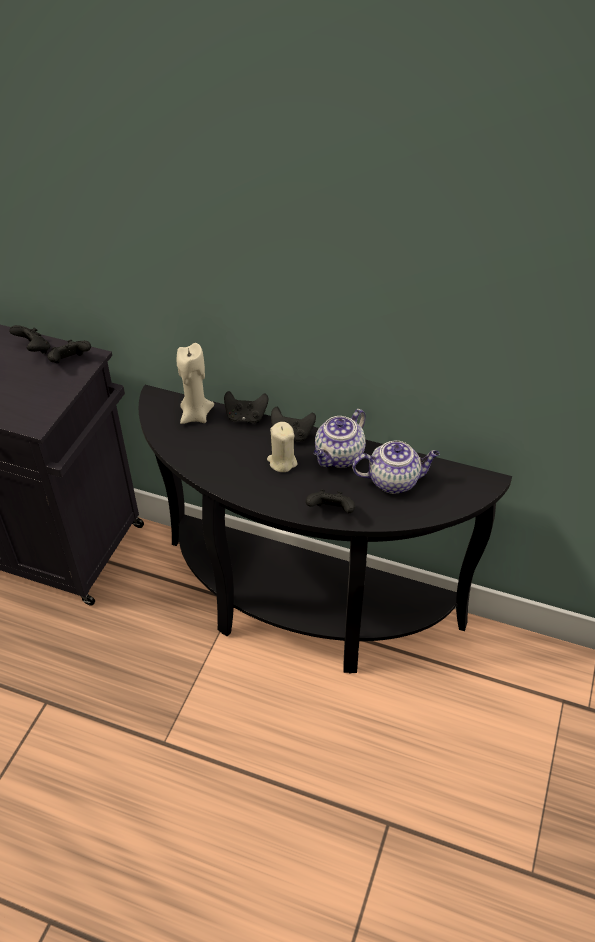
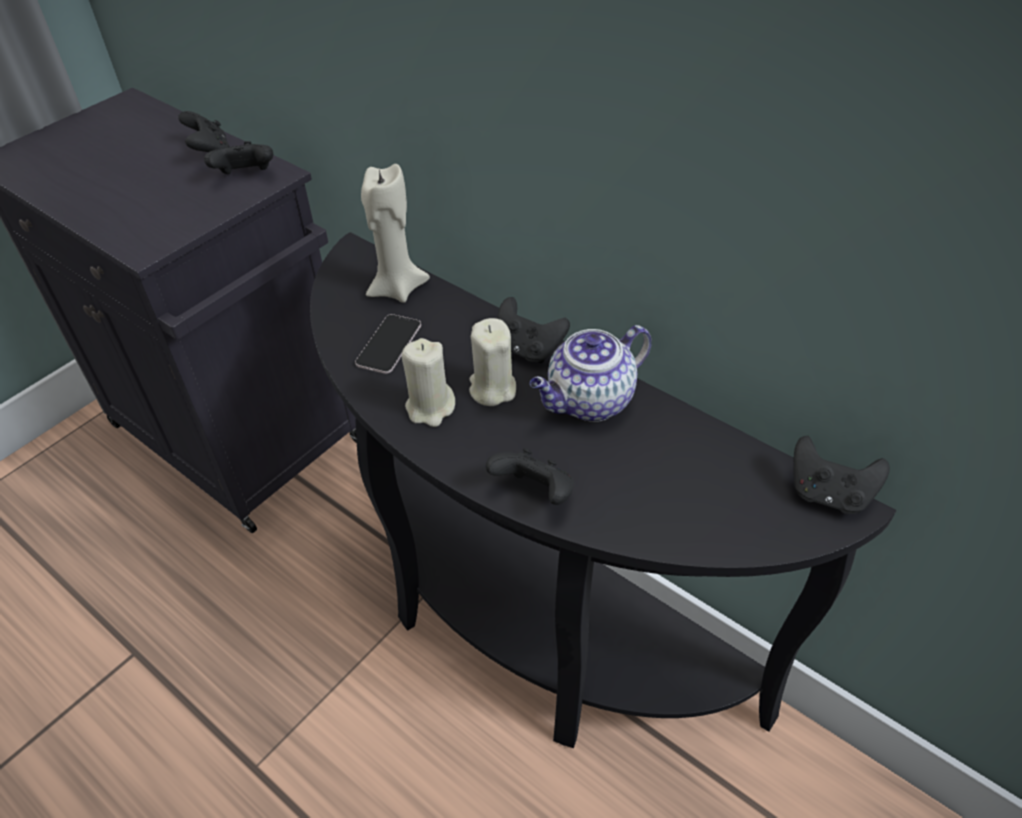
camera: 20 degrees right, 0 degrees up
black game controller [224,391,268,423] -> black game controller moved to [793,436,890,514]
teapot [352,441,440,494] -> none
none -> phone [355,314,421,374]
none -> beige candle [402,338,455,427]

